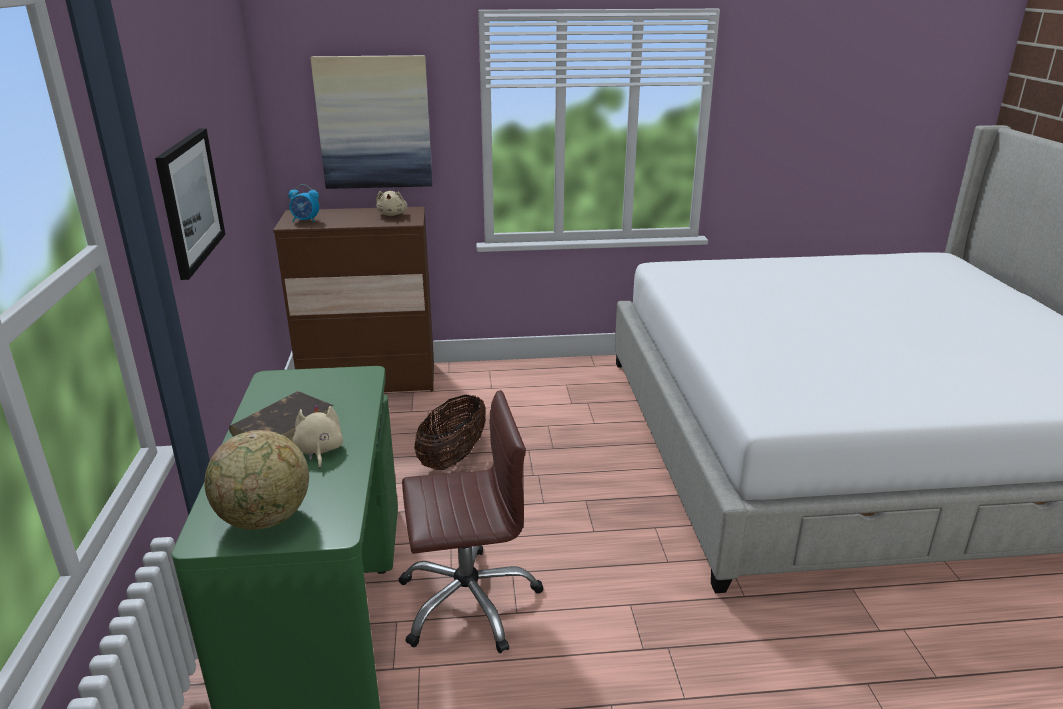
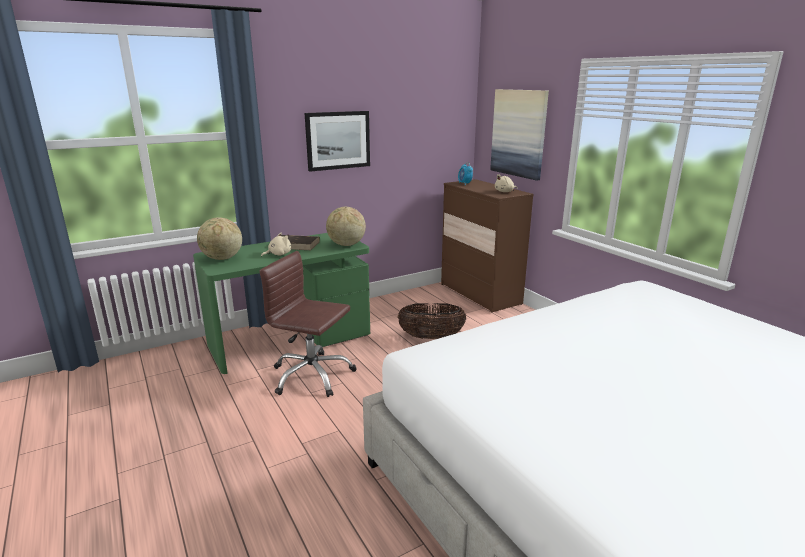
camera: 65 degrees right, 5 degrees down
brown office chair [398,390,544,653] -> brown office chair turned 150 degrees clockwise [259,251,357,397]
none -> globe [326,207,366,246]

